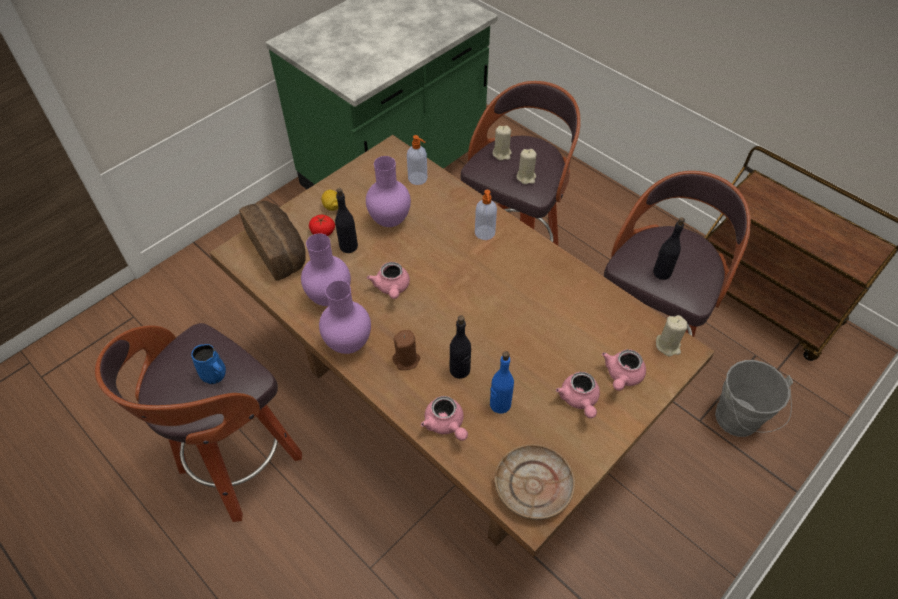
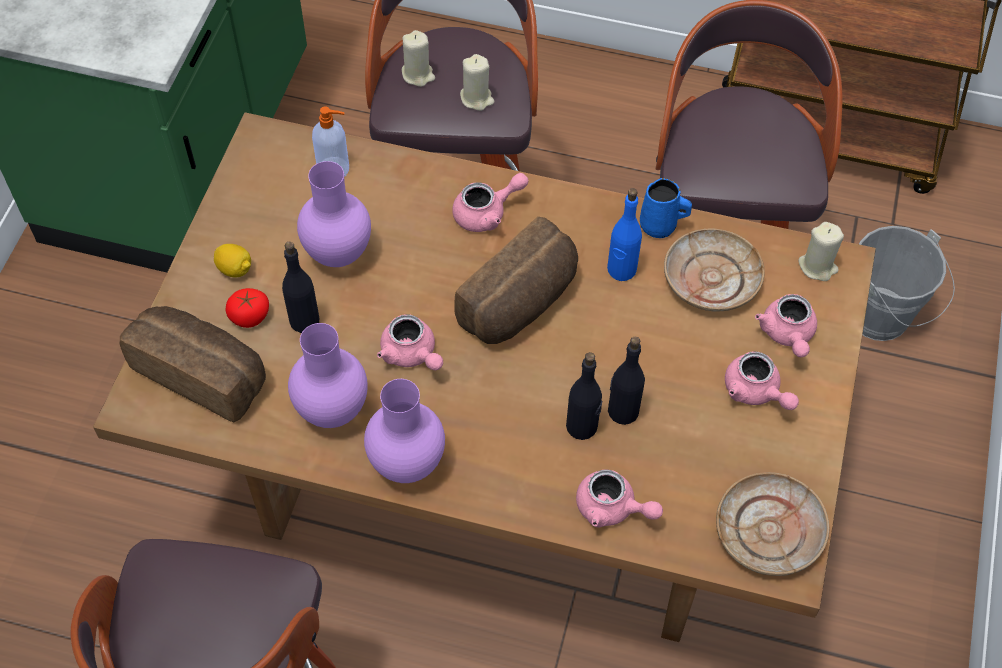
camera: 30 degrees left, 5 degrees up
blue mug [191,344,226,384] -> blue mug moved to [640,178,692,238]
brown candle [393,330,420,370] -> none
soap dispenser [475,190,497,240] -> pink teapot [452,173,528,232]
blue bottle [490,351,514,414] -> blue bottle moved to [607,188,642,281]
black bottle [653,217,685,280] -> black bottle moved to [608,337,645,425]
none -> bread [455,216,578,344]
none -> beige plate [664,229,765,311]

